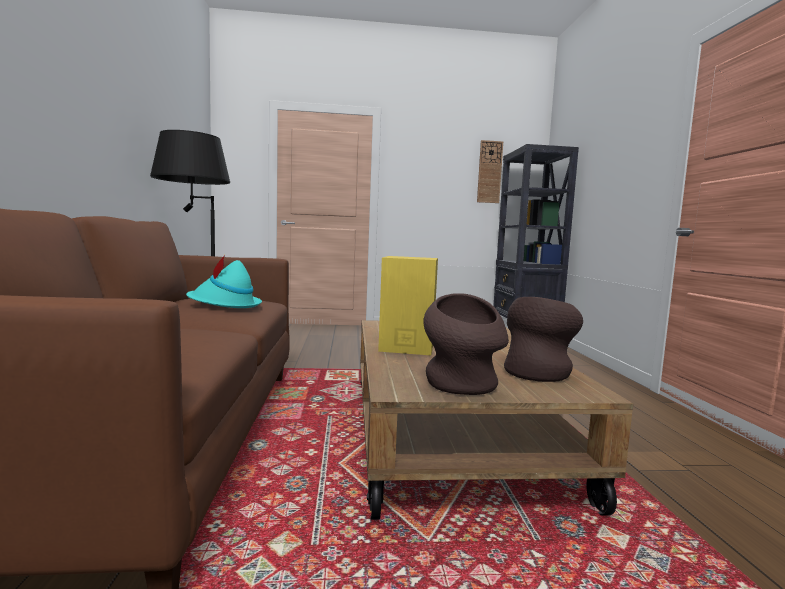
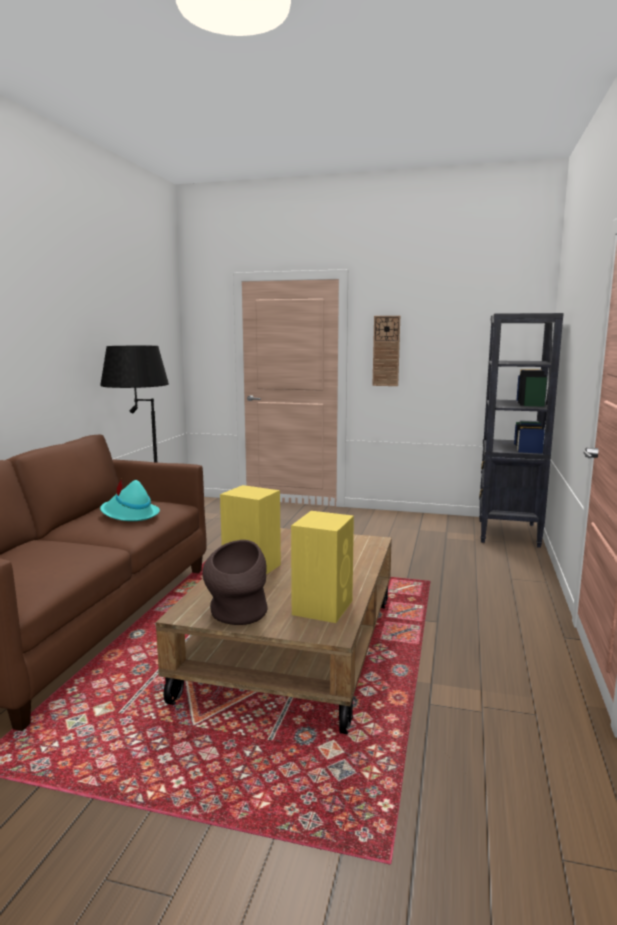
camera: 20 degrees right, 5 degrees up
wall clock [477,140,503,203] -> wall clock moved to [372,316,400,386]
brown vase [504,297,583,382] -> yellow speaker [291,511,354,623]

